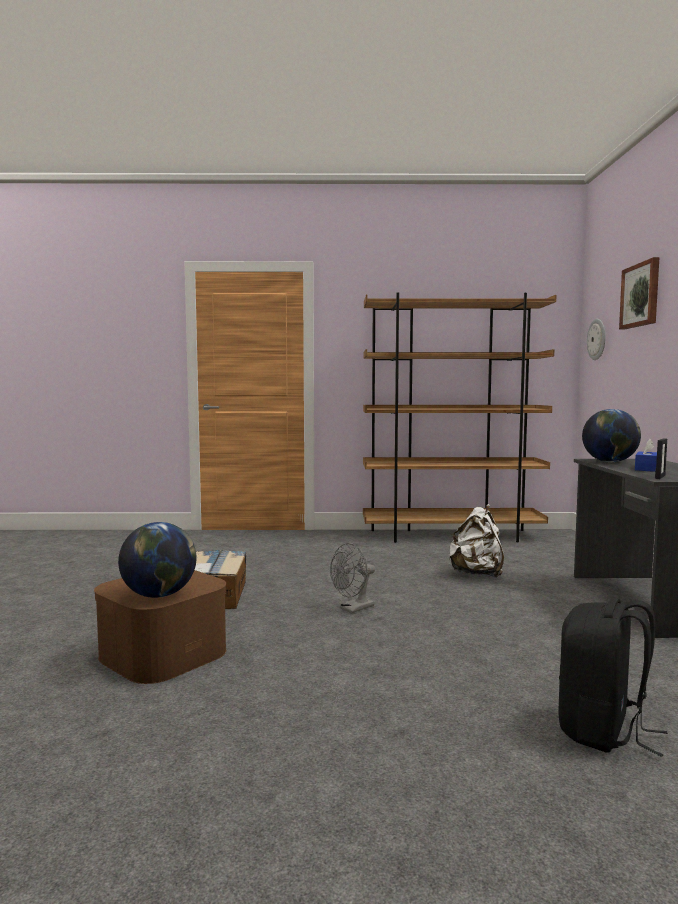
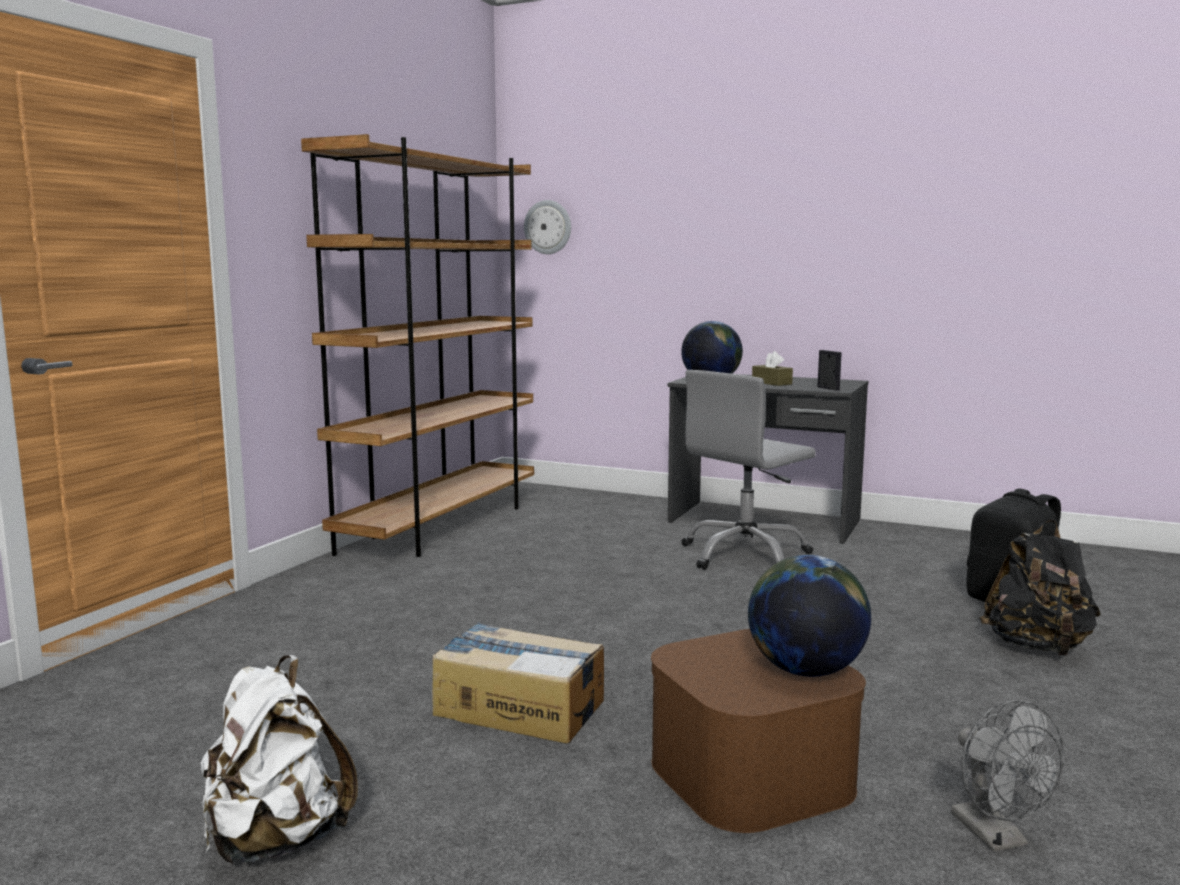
camera: 65 degrees left, 5 degrees up
grey fan [330,543,375,613] -> grey fan moved to [951,700,1064,852]
white backpack [449,504,504,578] -> white backpack moved to [200,655,358,864]
picture [619,257,659,330] -> none
blue tissue box [635,439,657,472] -> brown tissue box [752,351,793,386]
none -> grey office chair [682,370,816,570]
none -> black backpack [979,520,1101,656]

